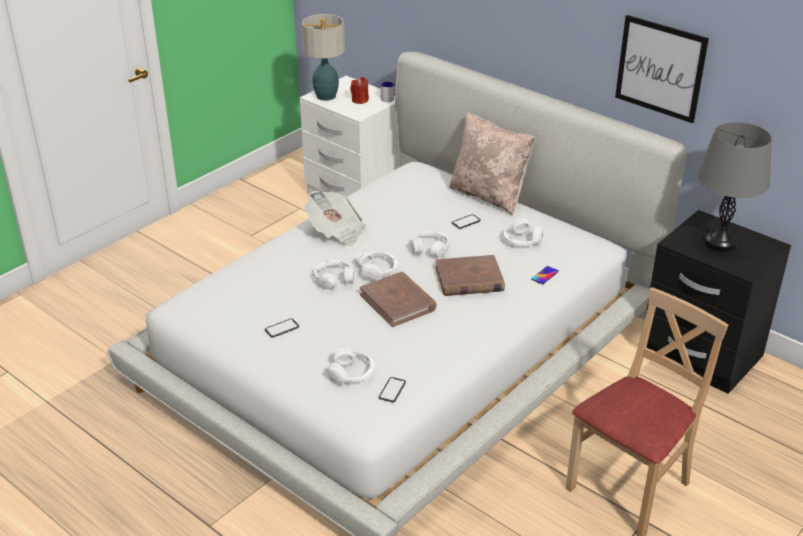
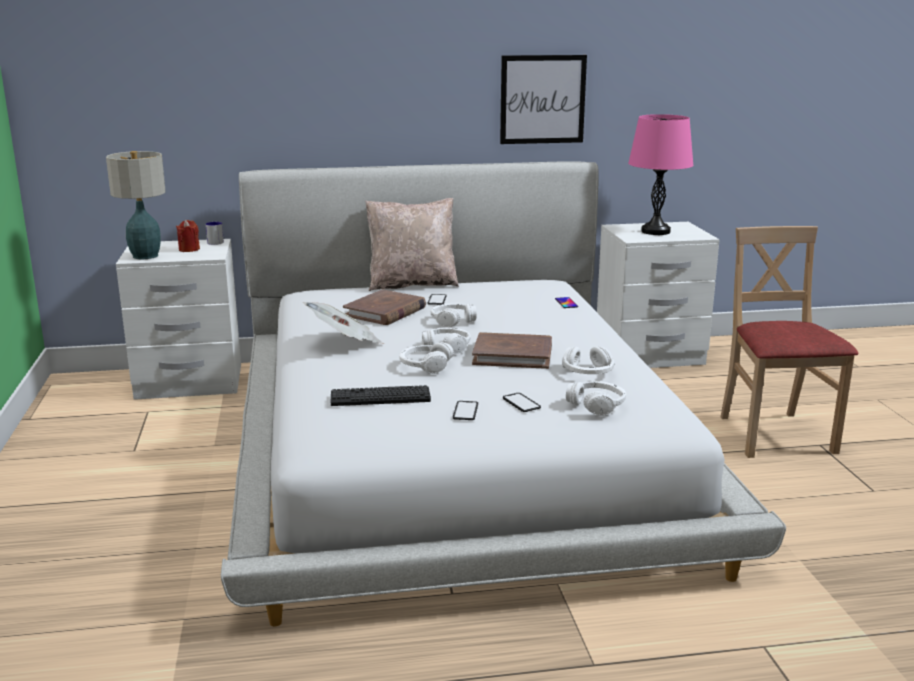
camera: 50 degrees left, 15 degrees down
phone [379,377,406,402] -> phone moved to [503,393,541,412]
brown book [435,255,505,296] -> brown book moved to [343,289,426,325]
white headphones [503,218,544,246] -> white headphones moved to [562,347,614,374]
black nightstand [645,210,791,394] -> white nightstand [597,222,720,368]
grey table lamp [698,122,772,252] -> pink table lamp [628,114,694,235]
none -> keyboard [331,385,431,406]

